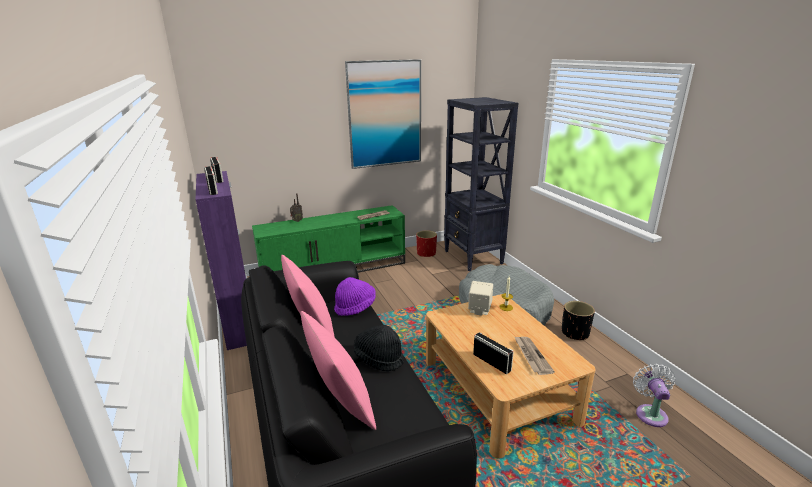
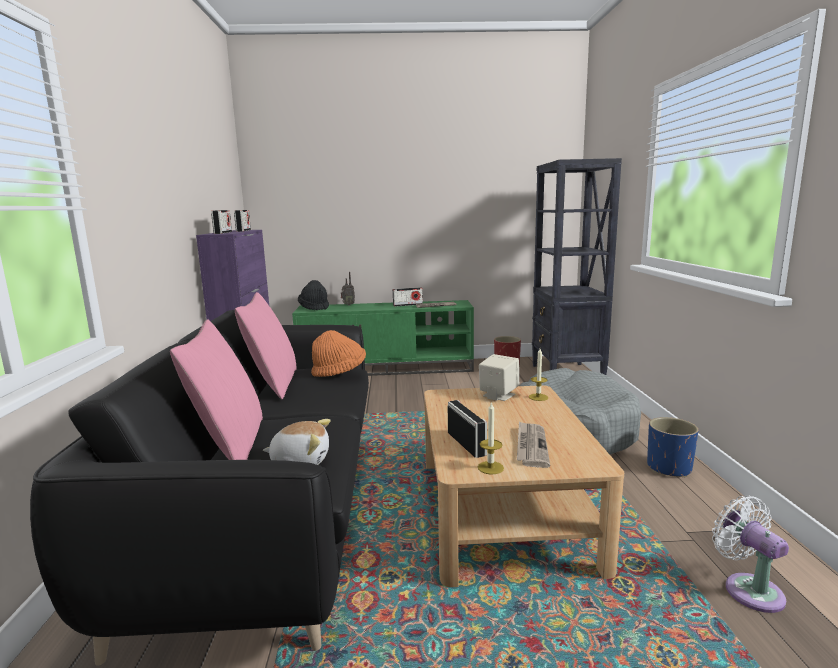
camera: 20 degrees right, 10 degrees down
purple hat [334,277,376,316] -> orange hat [311,330,366,377]
picture [345,59,421,169] -> none
black hat [354,325,404,371] -> black hat moved to [298,280,329,310]
black planter [562,301,595,340] -> blue planter [647,417,699,477]
white fan [633,364,675,427] -> white fan turned 45 degrees counterclockwise [712,496,789,613]
none -> plush toy [263,419,331,465]
none -> radio [393,287,423,307]
none -> candle [478,401,504,474]

